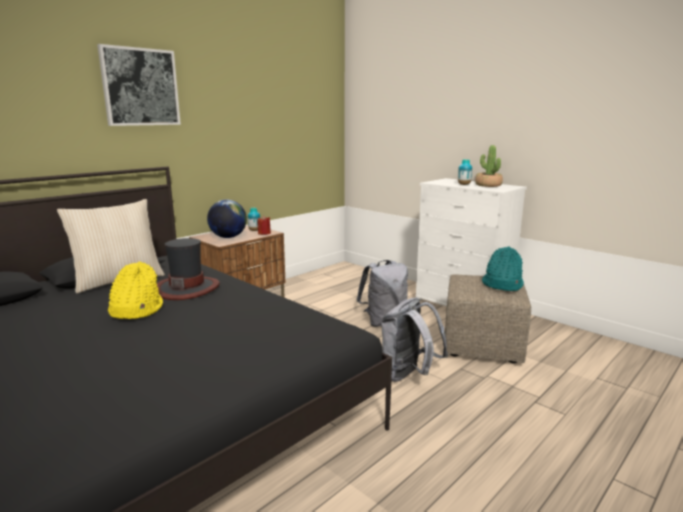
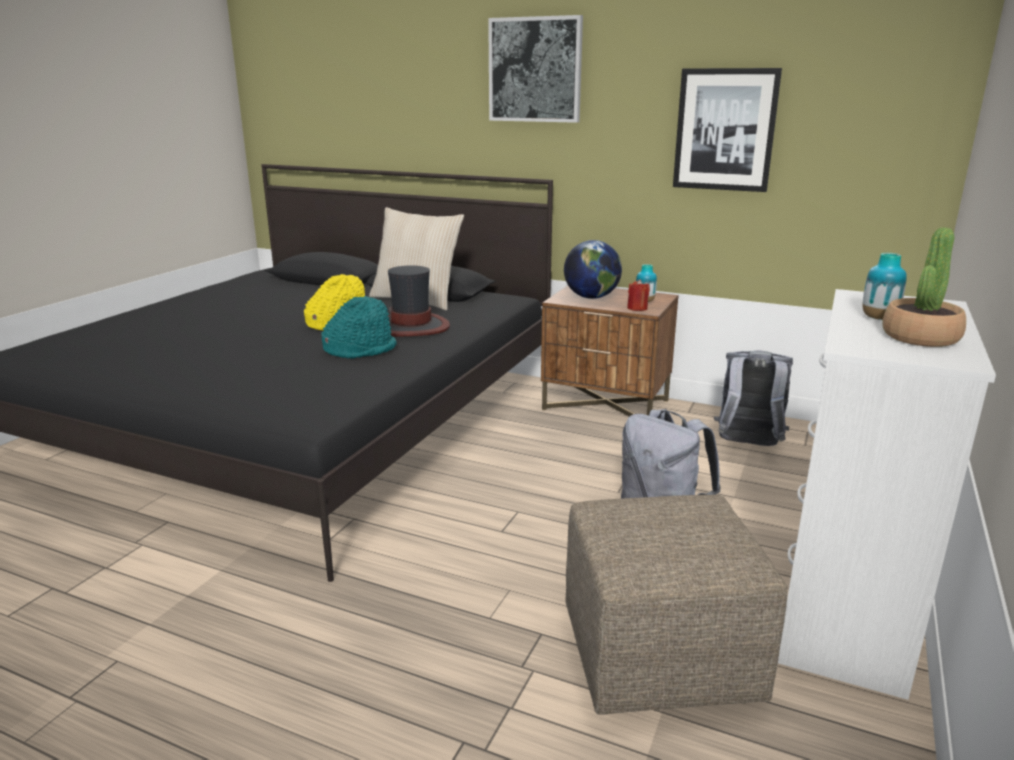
camera: 70 degrees right, 5 degrees up
grey backpack [381,298,448,382] -> grey backpack moved to [714,350,793,446]
turquoise hat [482,246,524,291] -> turquoise hat moved to [321,296,397,359]
none -> picture [673,68,782,192]

